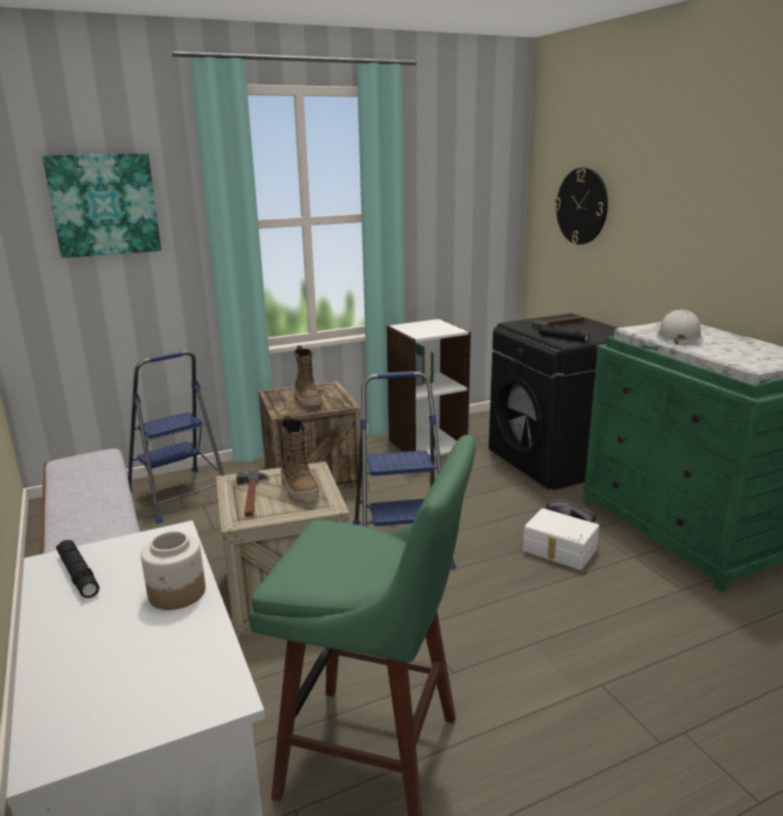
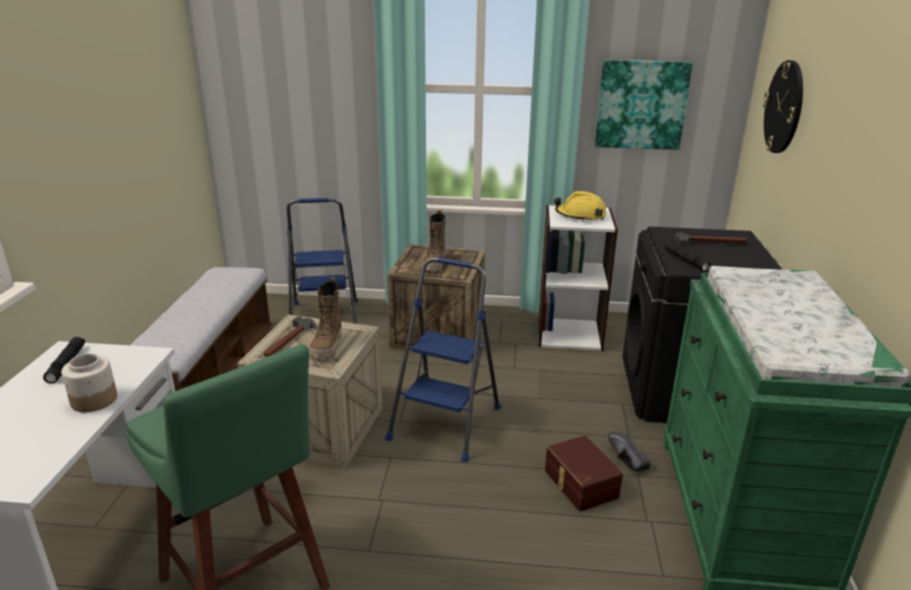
camera: 30 degrees right, 5 degrees up
picture [42,153,161,258] -> picture moved to [595,60,693,150]
white storage box [523,508,599,570] -> brown storage box [545,436,623,512]
white hard hat [656,309,703,345] -> none
none -> yellow hard hat [554,191,606,221]

